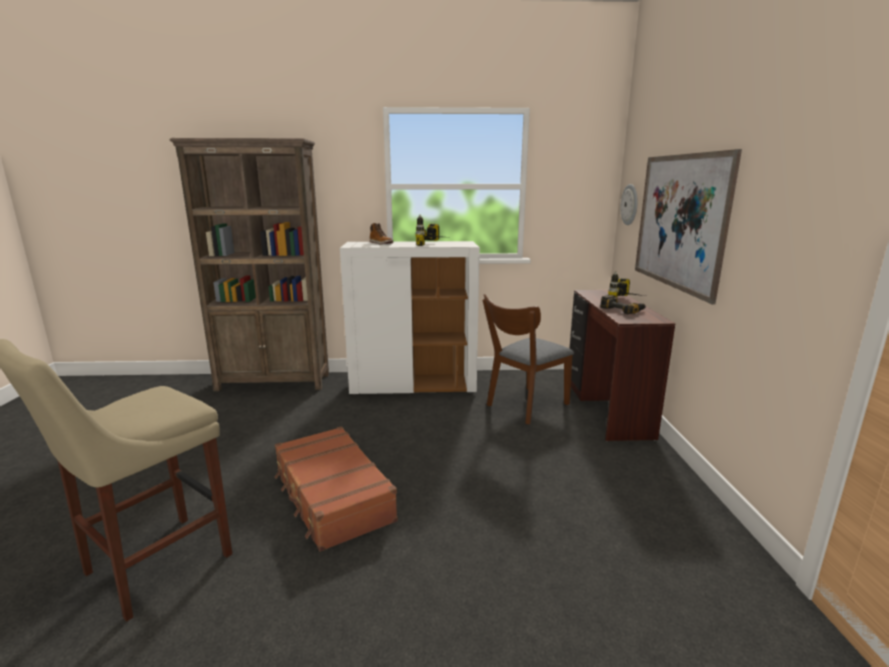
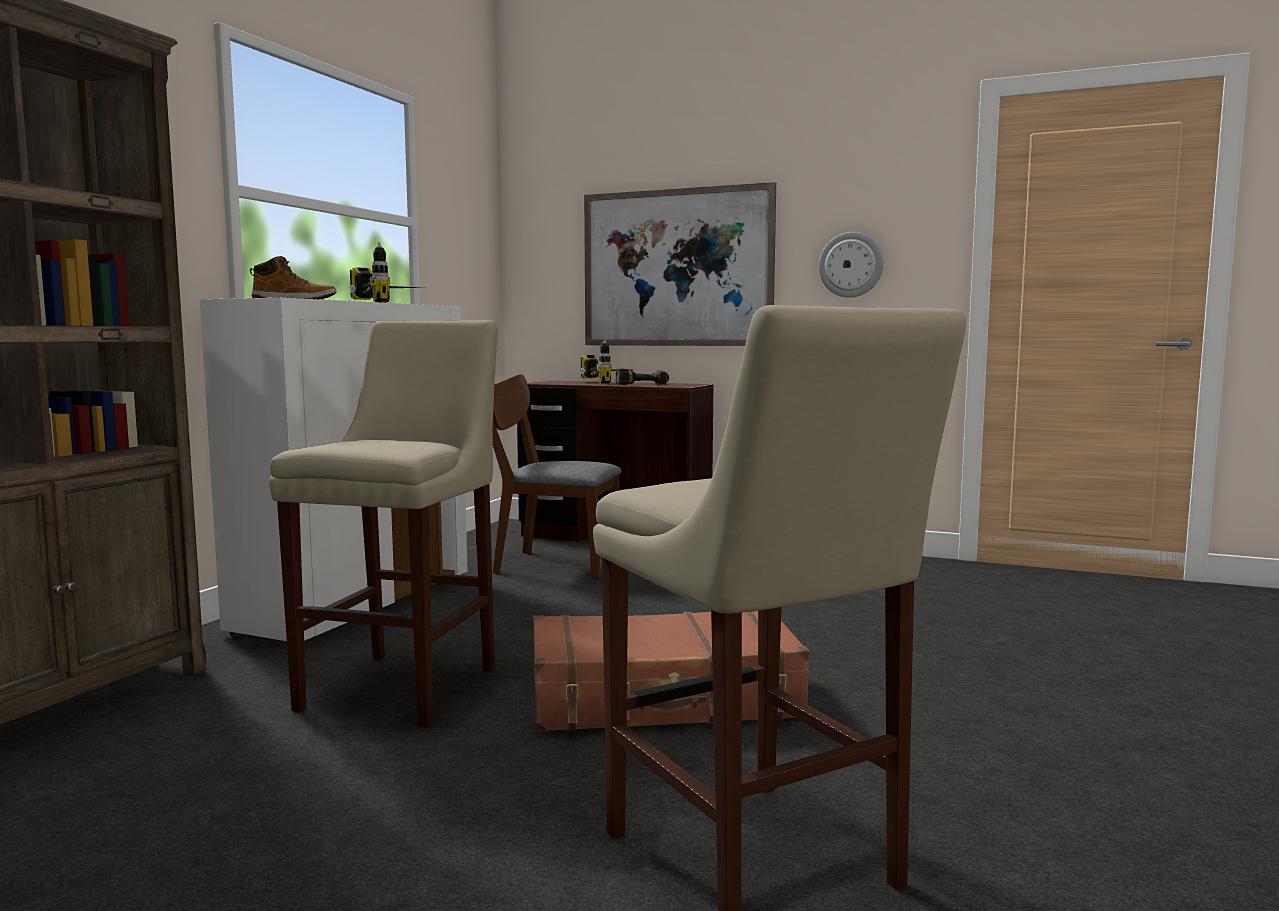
camera: 65 degrees left, 10 degrees down
brown chair [483,294,574,425] -> brown chair turned 120 degrees clockwise [493,374,622,580]
wall clock [620,184,638,225] -> wall clock moved to [819,232,884,298]
none -> beige stool [269,320,498,727]

